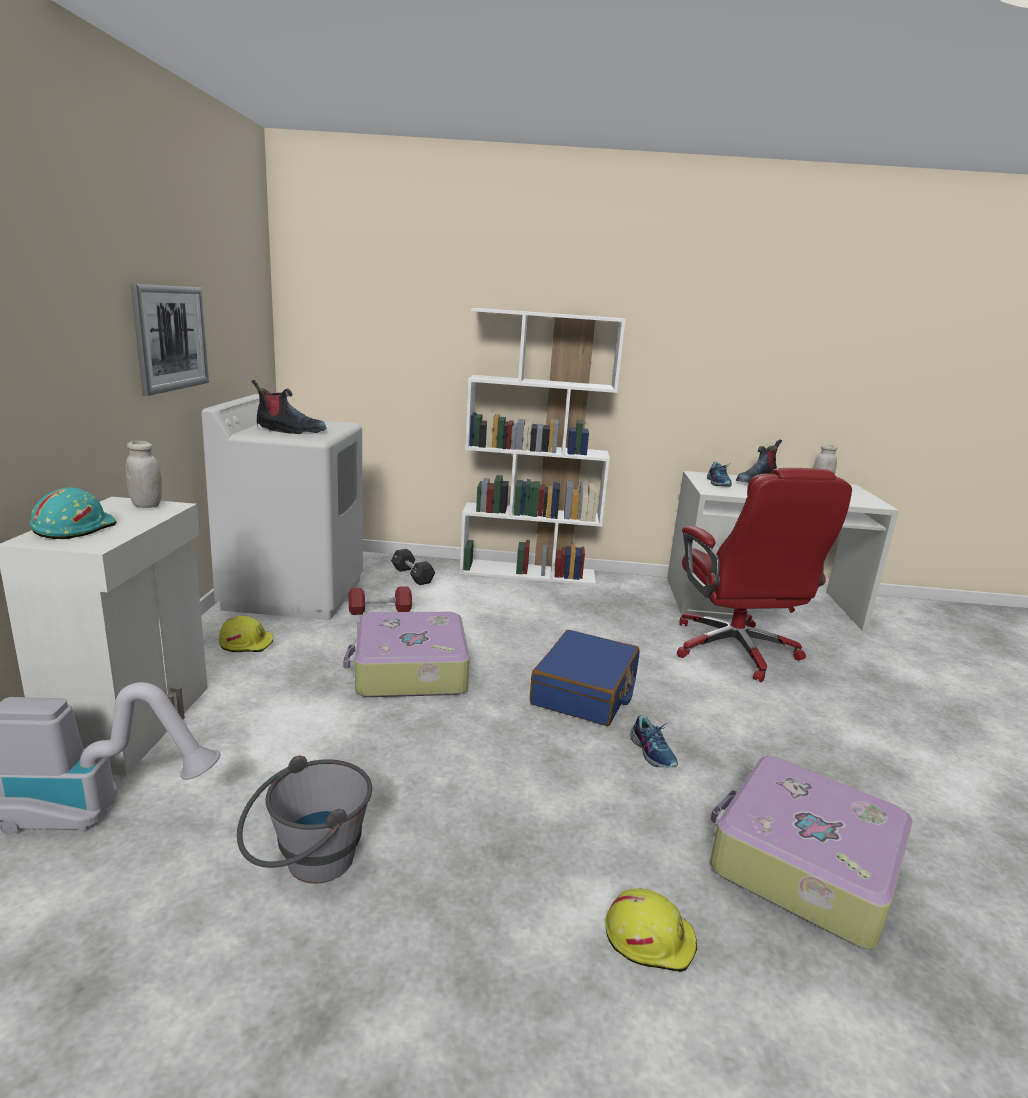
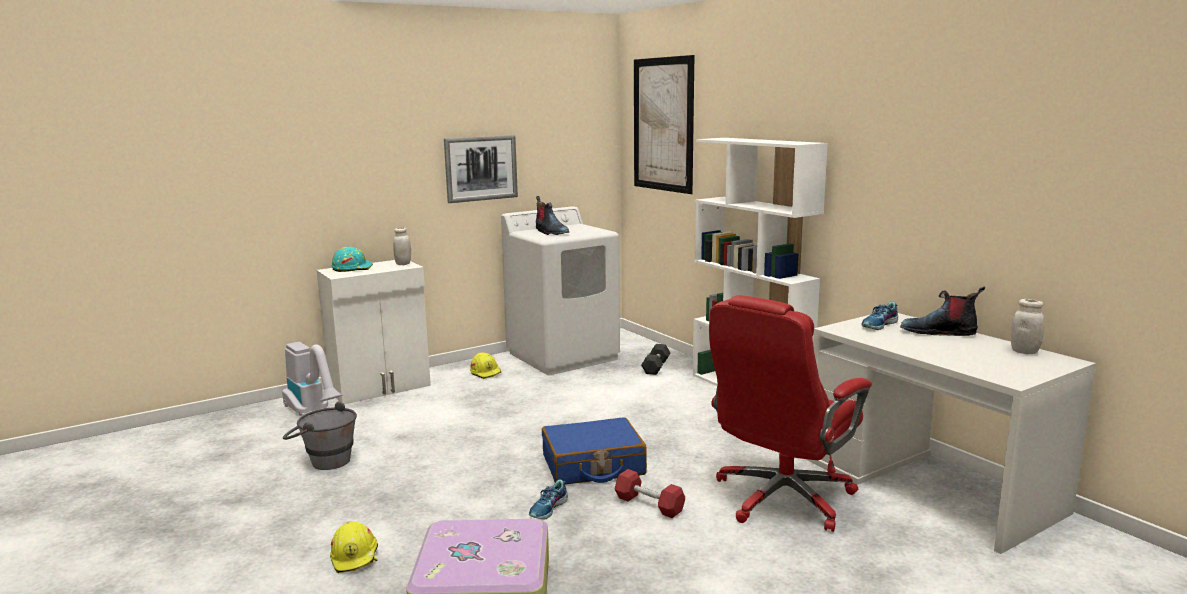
camera: 55 degrees right, 5 degrees down
suitcase [343,612,470,697] -> none
red dumbbell [349,586,412,615] -> red dumbbell moved to [615,469,685,518]
none -> picture [634,55,694,194]

